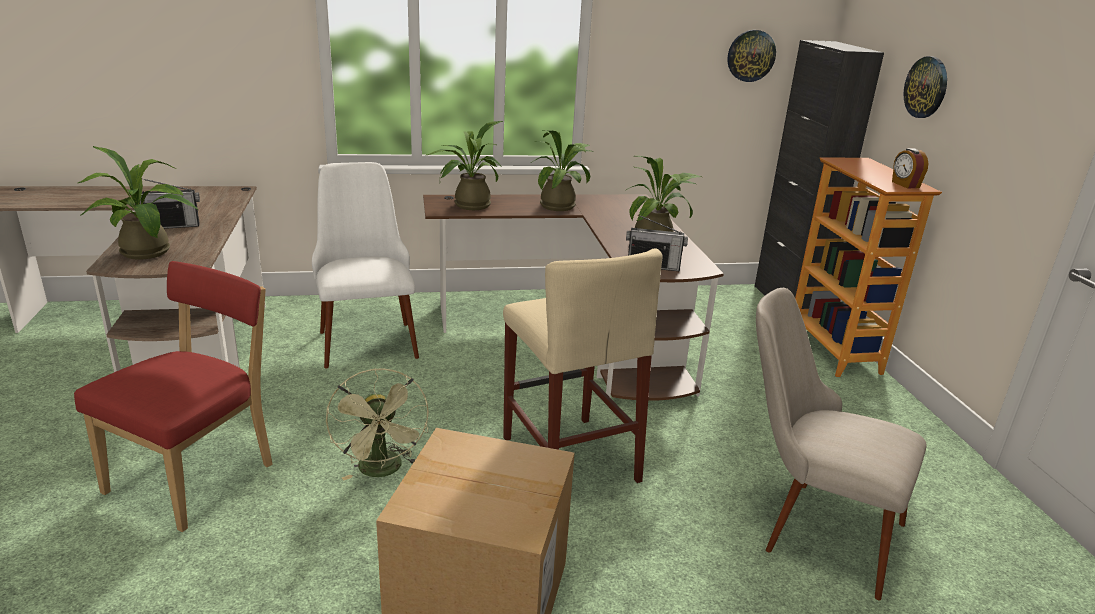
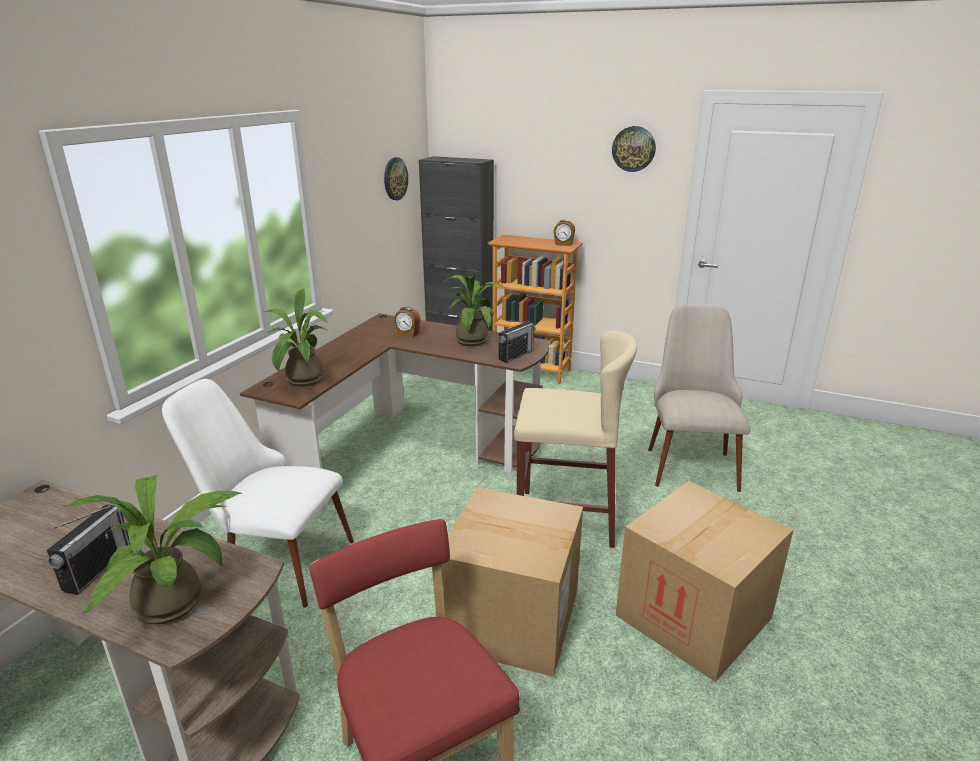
camera: 55 degrees left, 0 degrees up
green fan [326,368,429,480] -> cardboard box [441,487,583,677]
potted plant [531,130,593,211] -> none
beige chair [756,288,927,600] -> beige chair turned 120 degrees clockwise [648,305,750,492]
wall clock [904,56,947,118] -> wall clock moved to [612,126,656,172]
none -> alarm clock [394,307,421,337]

